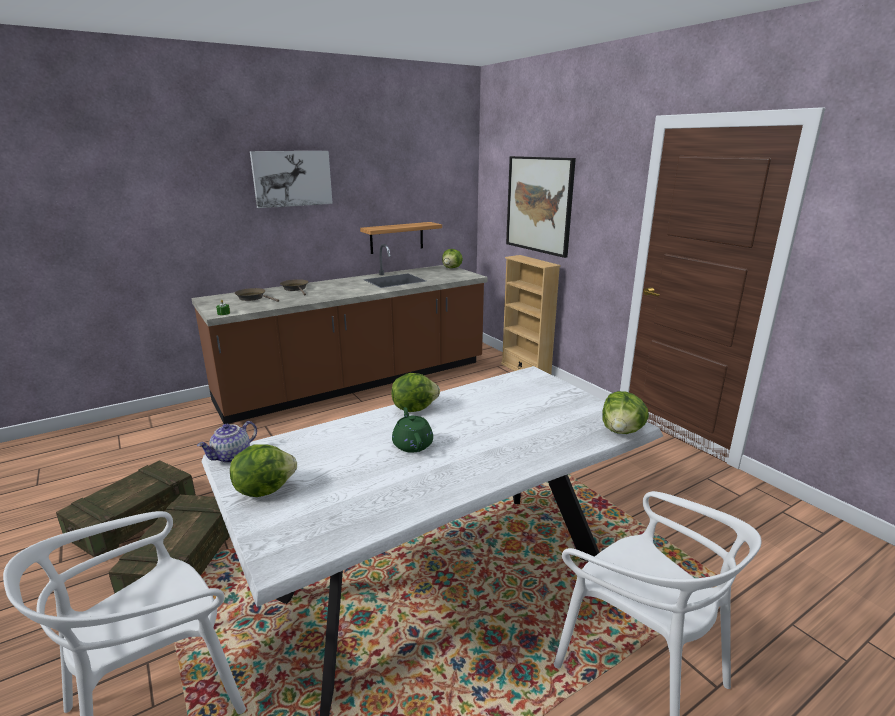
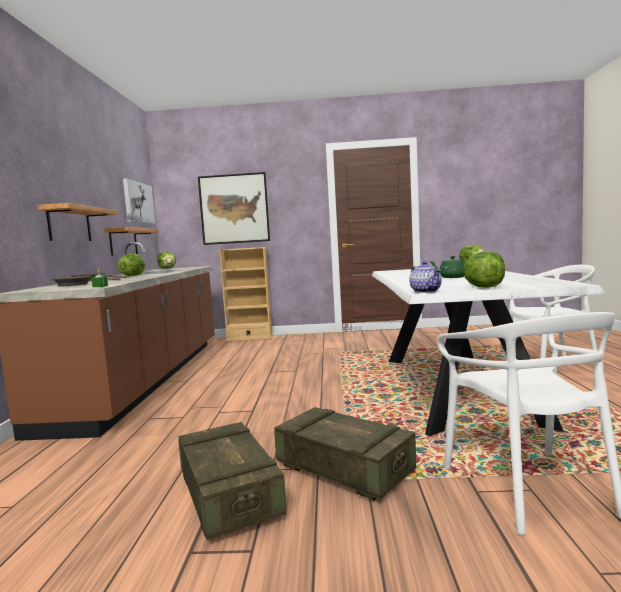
camera: 55 degrees left, 15 degrees down
picture [250,151,333,208] -> picture moved to [123,178,155,224]
lettuce [391,373,440,412] -> lettuce moved to [118,254,146,276]
none -> shelf [37,203,118,241]

